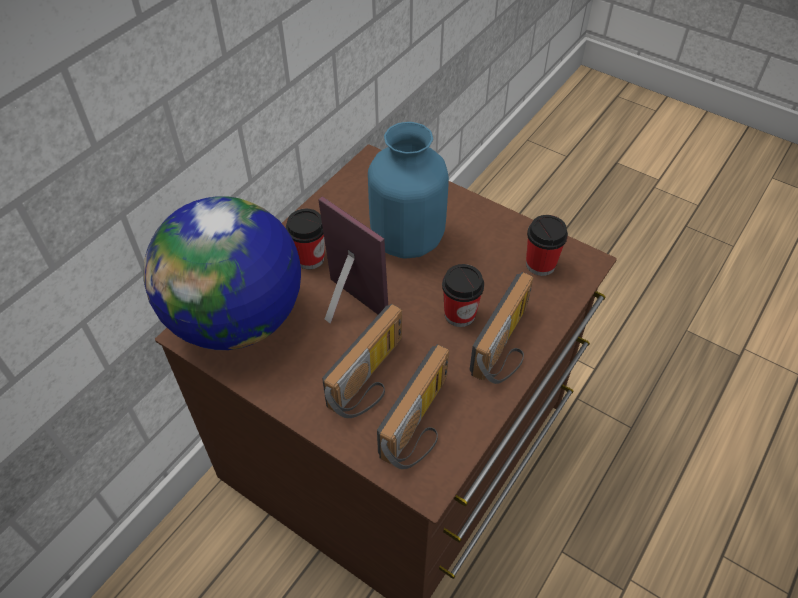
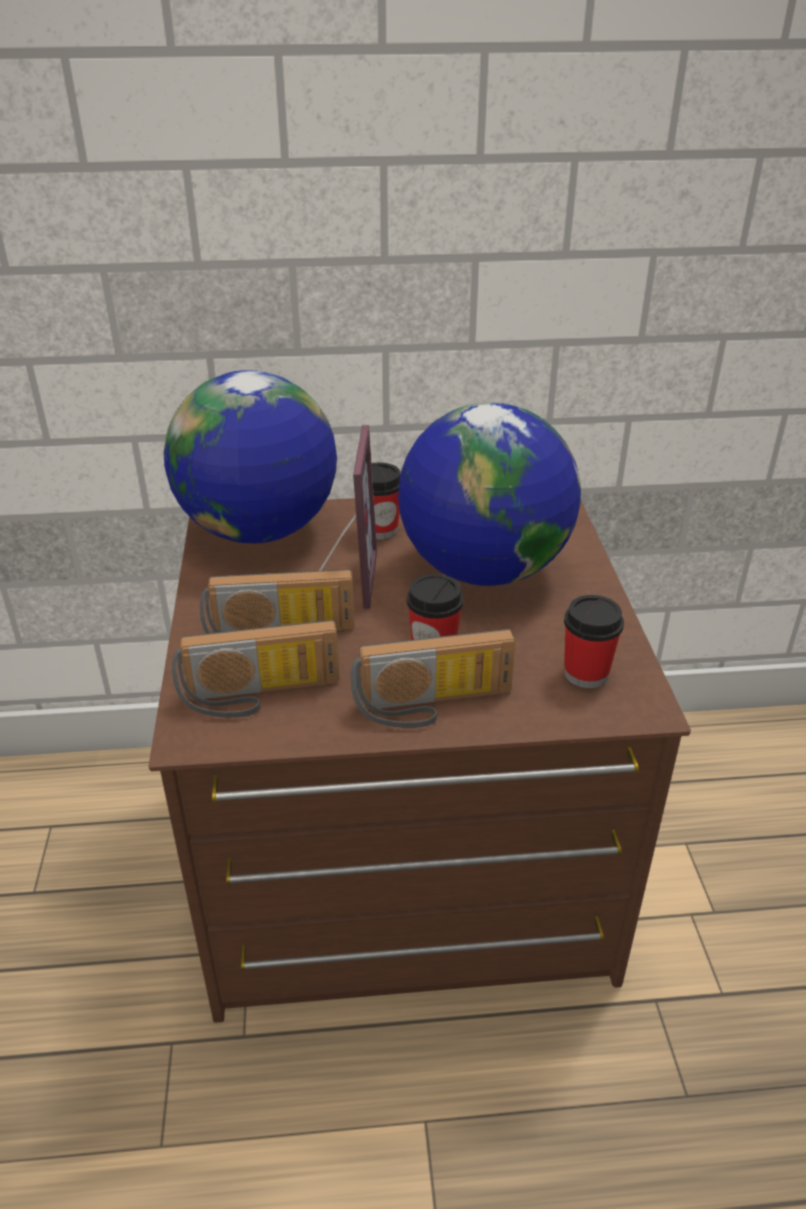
camera: 50 degrees right, 15 degrees down
blue vase [368,122,449,259] -> globe [398,402,581,586]

